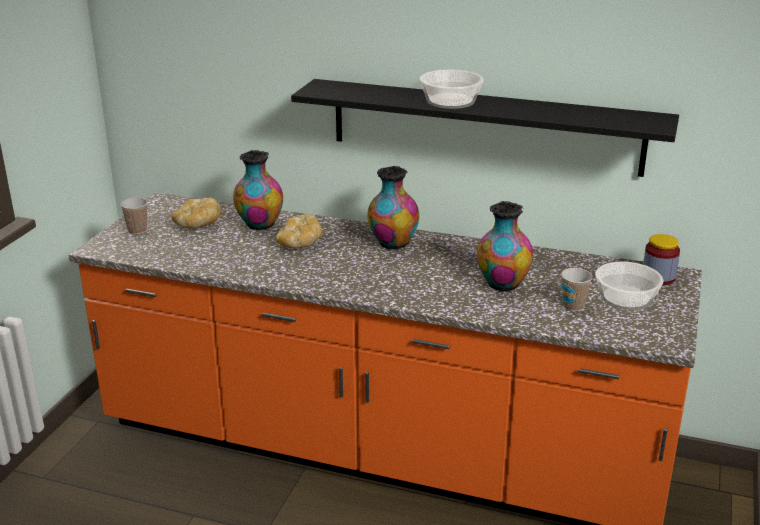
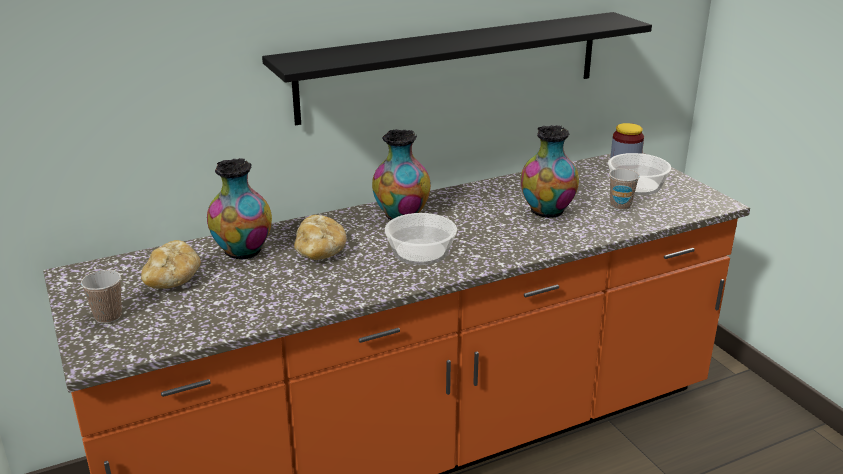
camera: 45 degrees left, 0 degrees up
bowl [420,70,484,109] -> bowl moved to [385,213,457,265]

